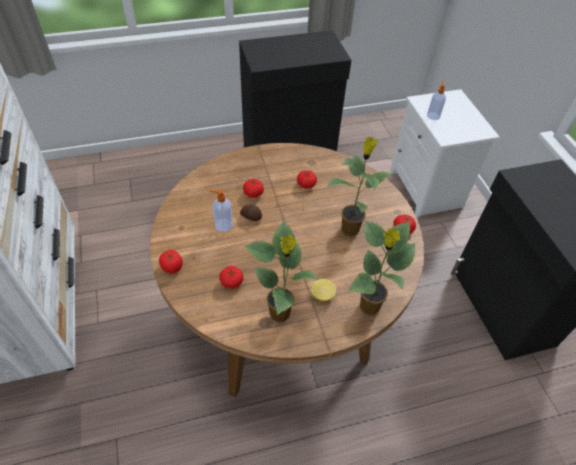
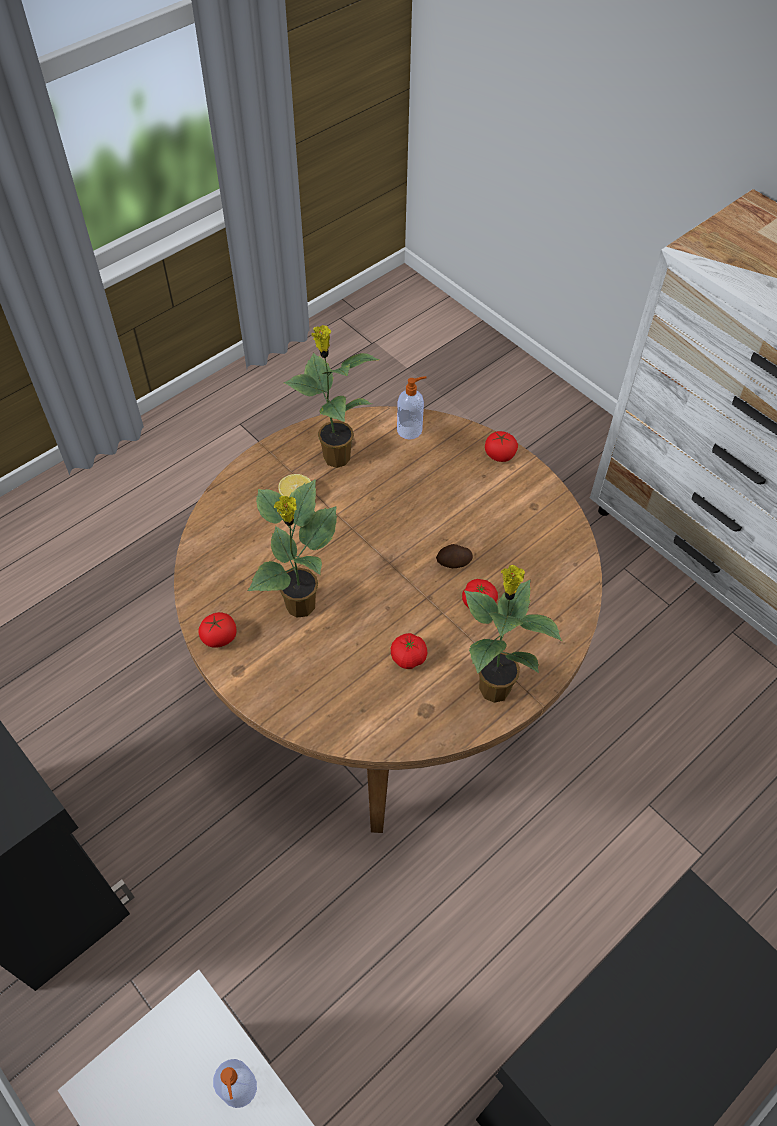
camera: 155 degrees right, 5 degrees up
soap dispenser [210,190,233,232] -> soap dispenser moved to [397,376,427,440]
tomato [219,266,243,289] -> none
potted plant [348,221,416,315] -> potted plant moved to [464,565,562,703]

